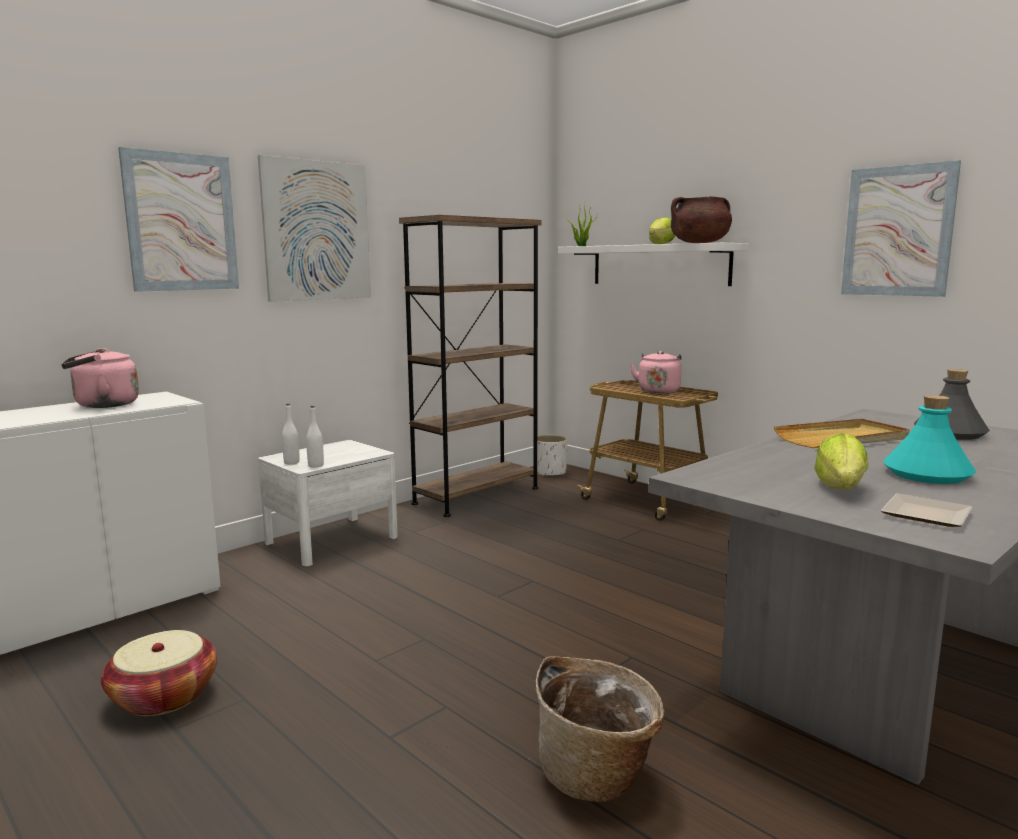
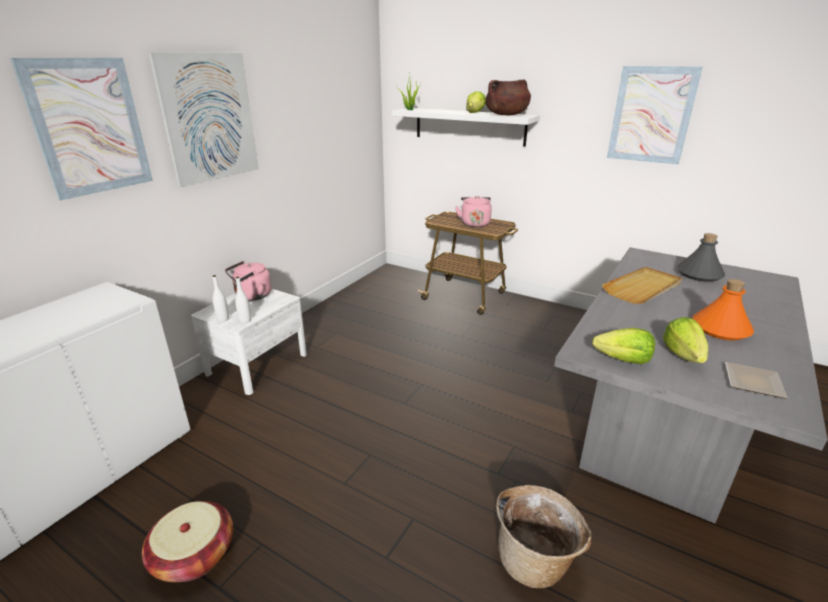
camera: 15 degrees left, 15 degrees up
pink kettle [61,348,139,408] -> pink kettle moved to [225,261,272,301]
brown bookcase [399,215,542,517] -> none
white planter [533,435,568,477] -> none
turquoise bottle [884,395,976,484] -> orange bottle [692,279,754,341]
none -> lettuce [592,328,655,364]

